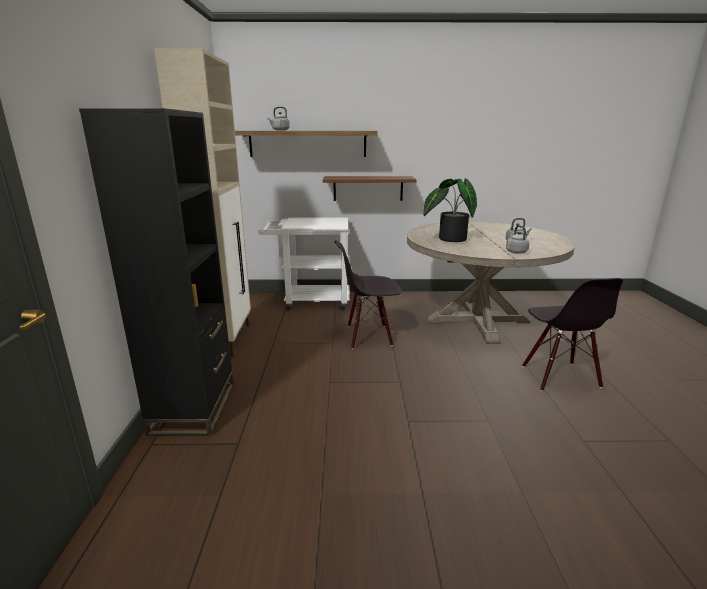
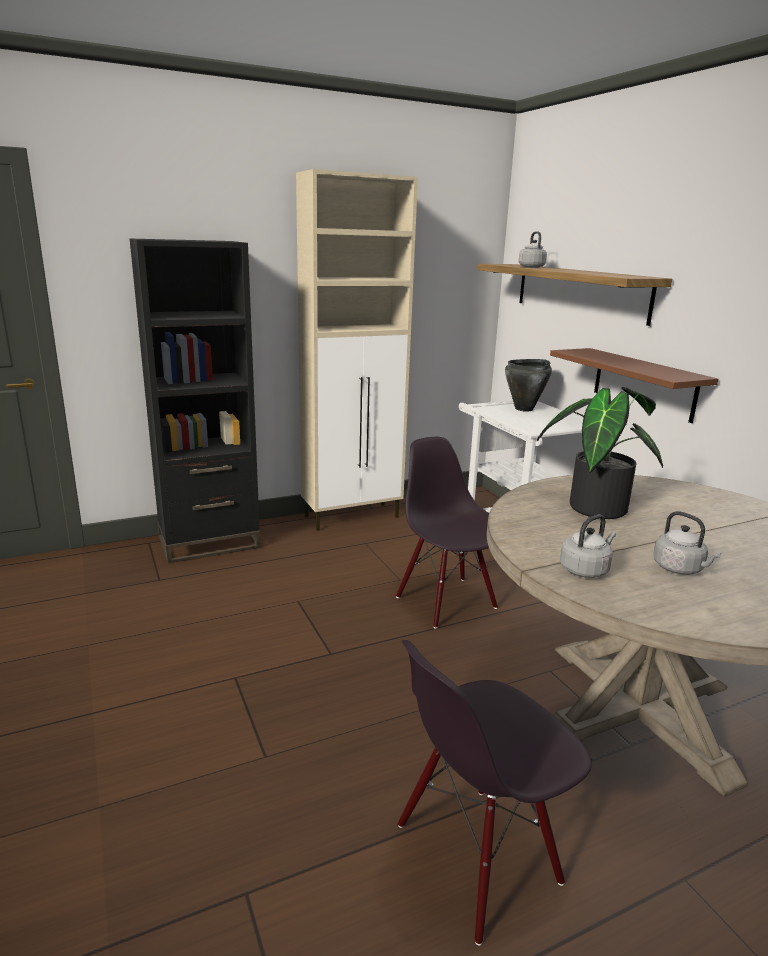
camera: 65 degrees right, 0 degrees up
none -> black cooking pot [505,359,552,412]

